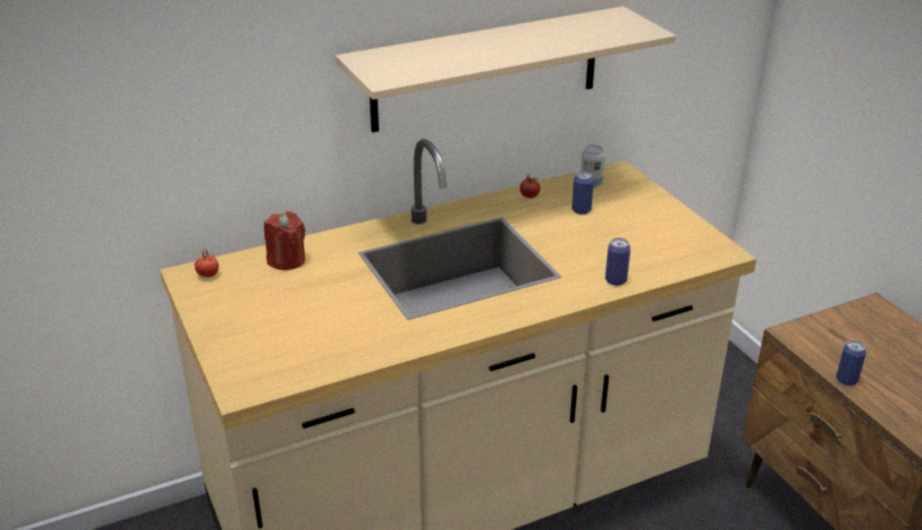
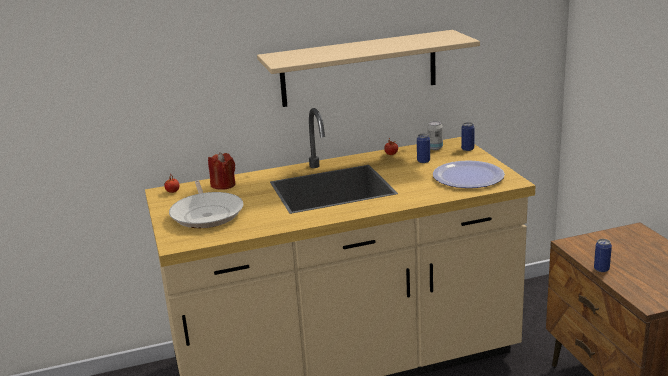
camera: 10 degrees right, 10 degrees down
can [605,238,631,286] -> can moved to [461,122,475,151]
none -> frying pan [169,180,243,228]
none -> plate [433,160,505,188]

